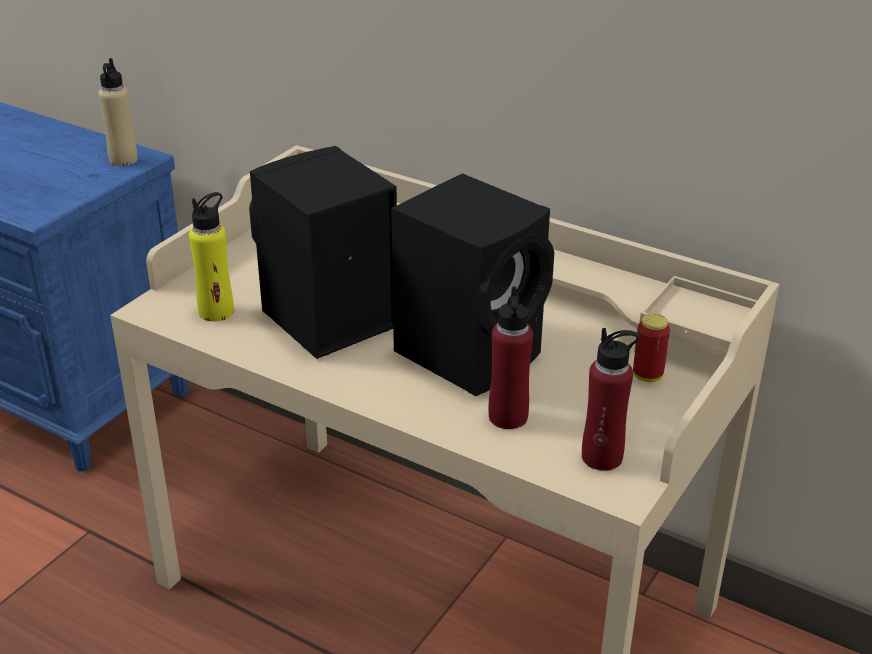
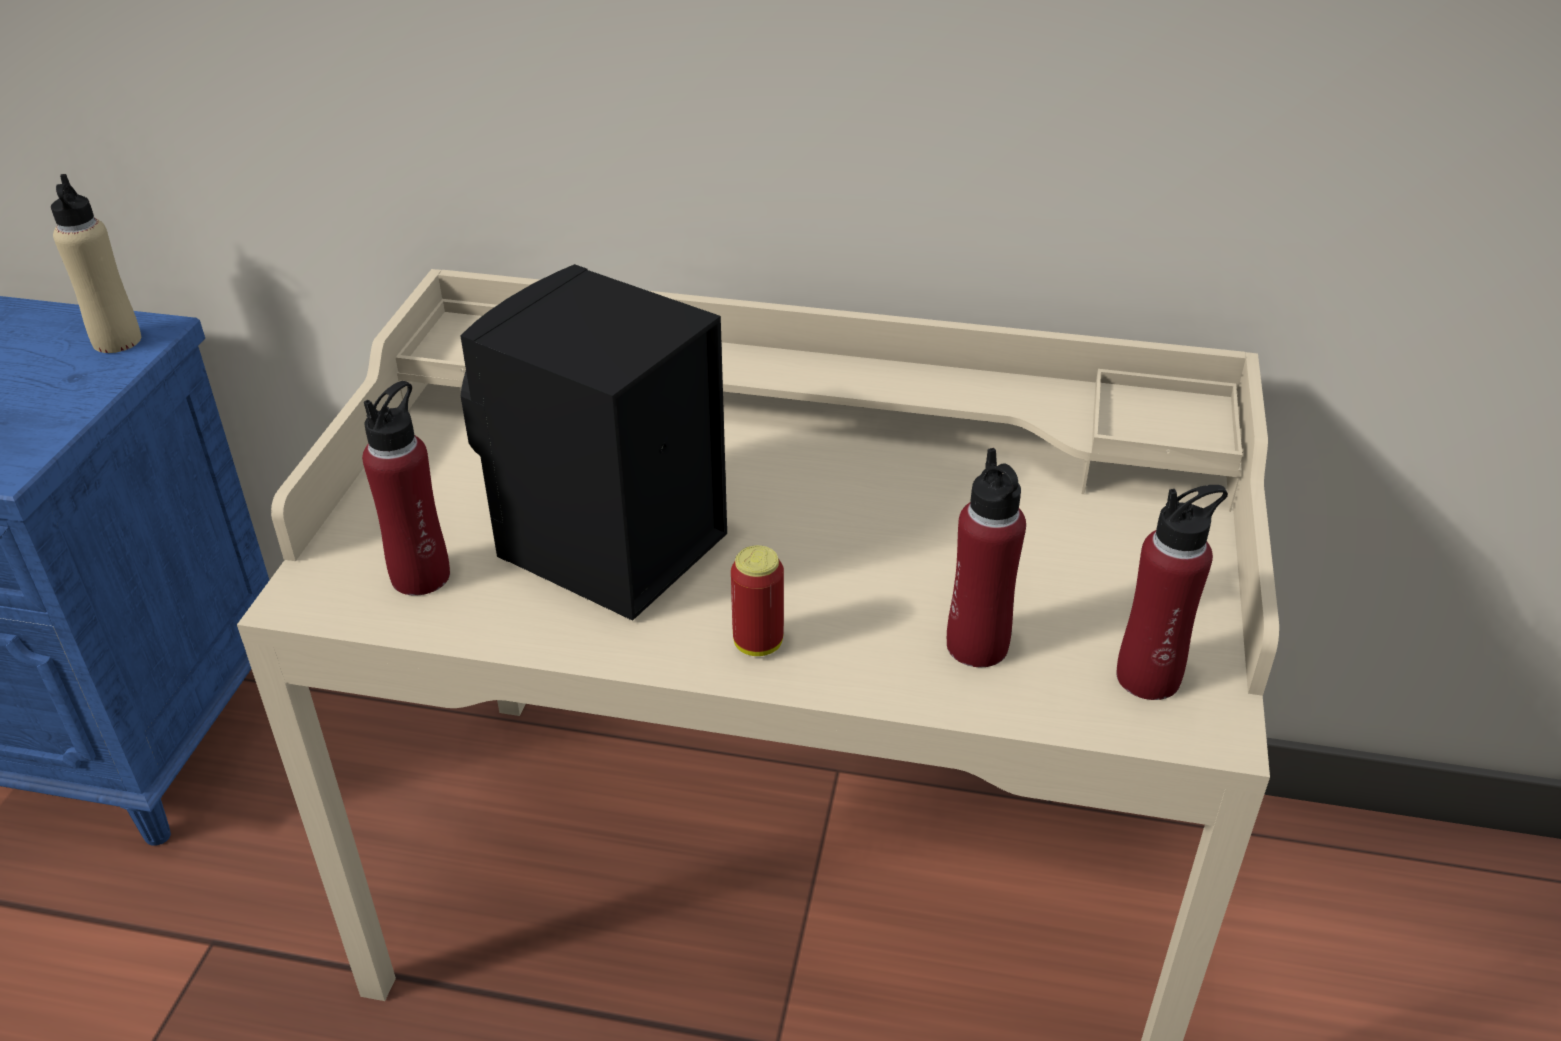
camera: 20 degrees left, 5 degrees up
yellow bottle [189,192,234,322] -> red bottle [362,381,450,596]
black speaker [391,173,554,396] -> none
can [633,313,670,382] -> can moved to [731,545,784,656]

